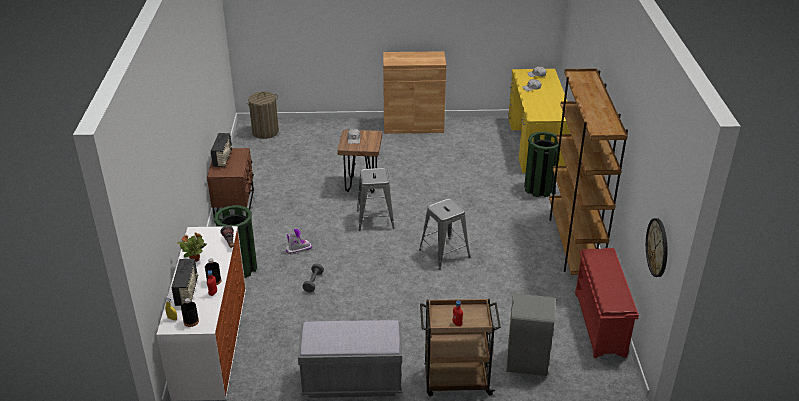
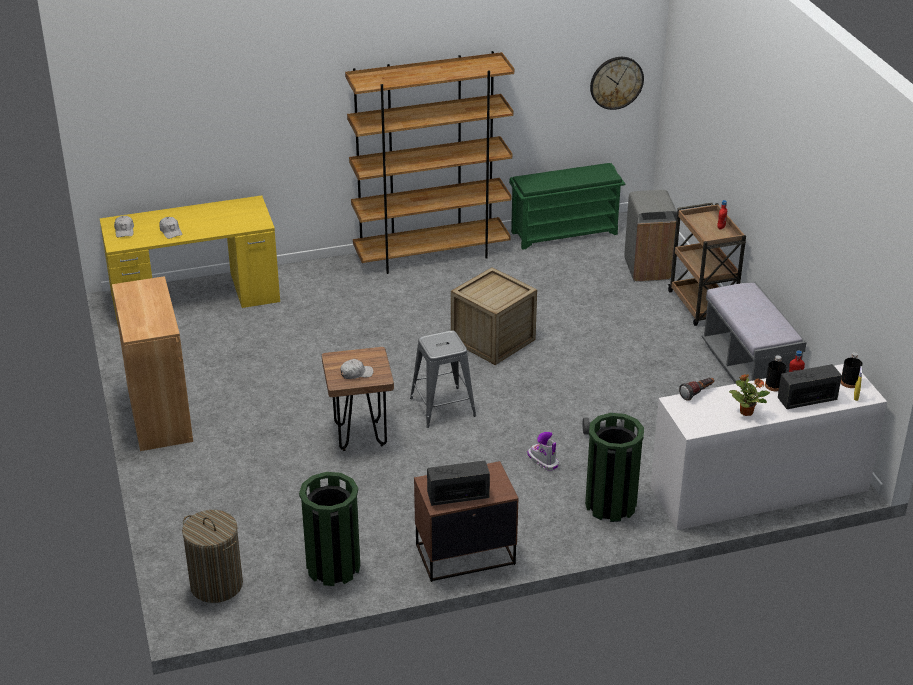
camera: 105 degrees left, 0 degrees up
grey stool [419,198,470,270] -> crate [451,267,537,365]
green trash can [524,132,559,197] -> green trash can moved to [299,472,360,586]
red shoe rack [575,248,639,358] -> green shoe rack [509,163,625,250]

